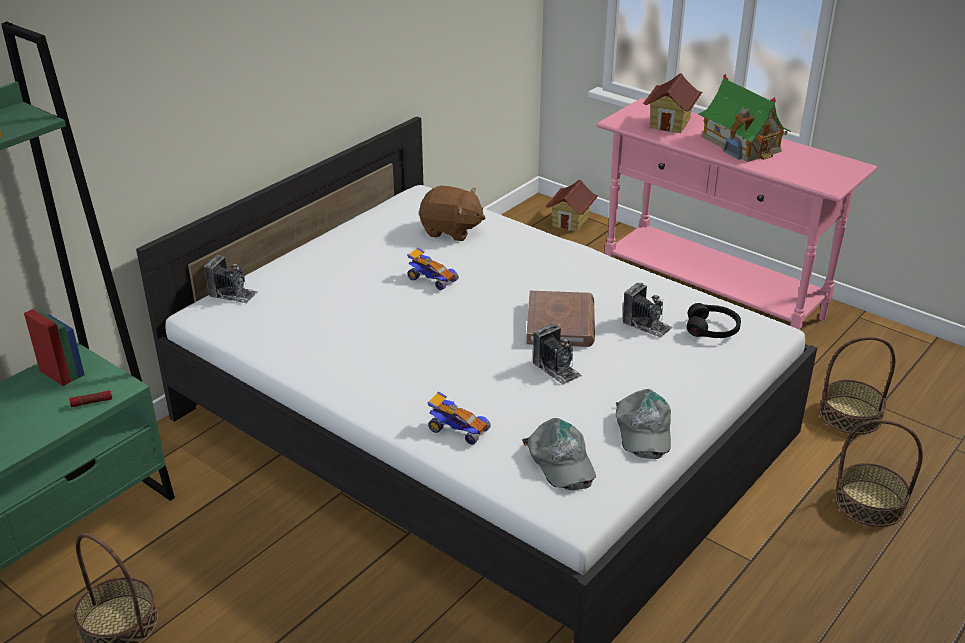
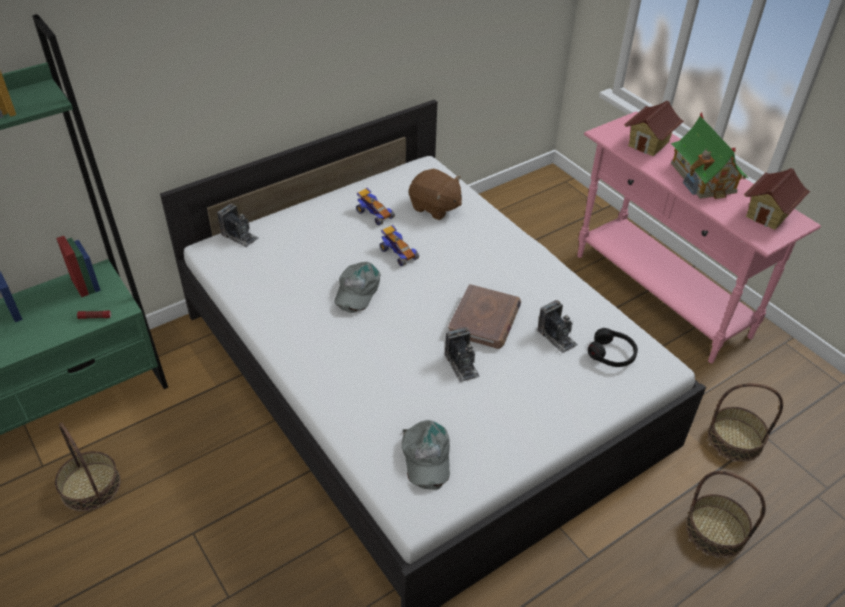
camera: 15 degrees right, 10 degrees up
toy car [427,391,491,445] -> toy car moved to [356,188,395,225]
toy house [545,180,598,231] -> toy house moved to [744,168,810,230]
grey cap [616,389,671,459] -> grey cap moved to [334,262,381,313]

